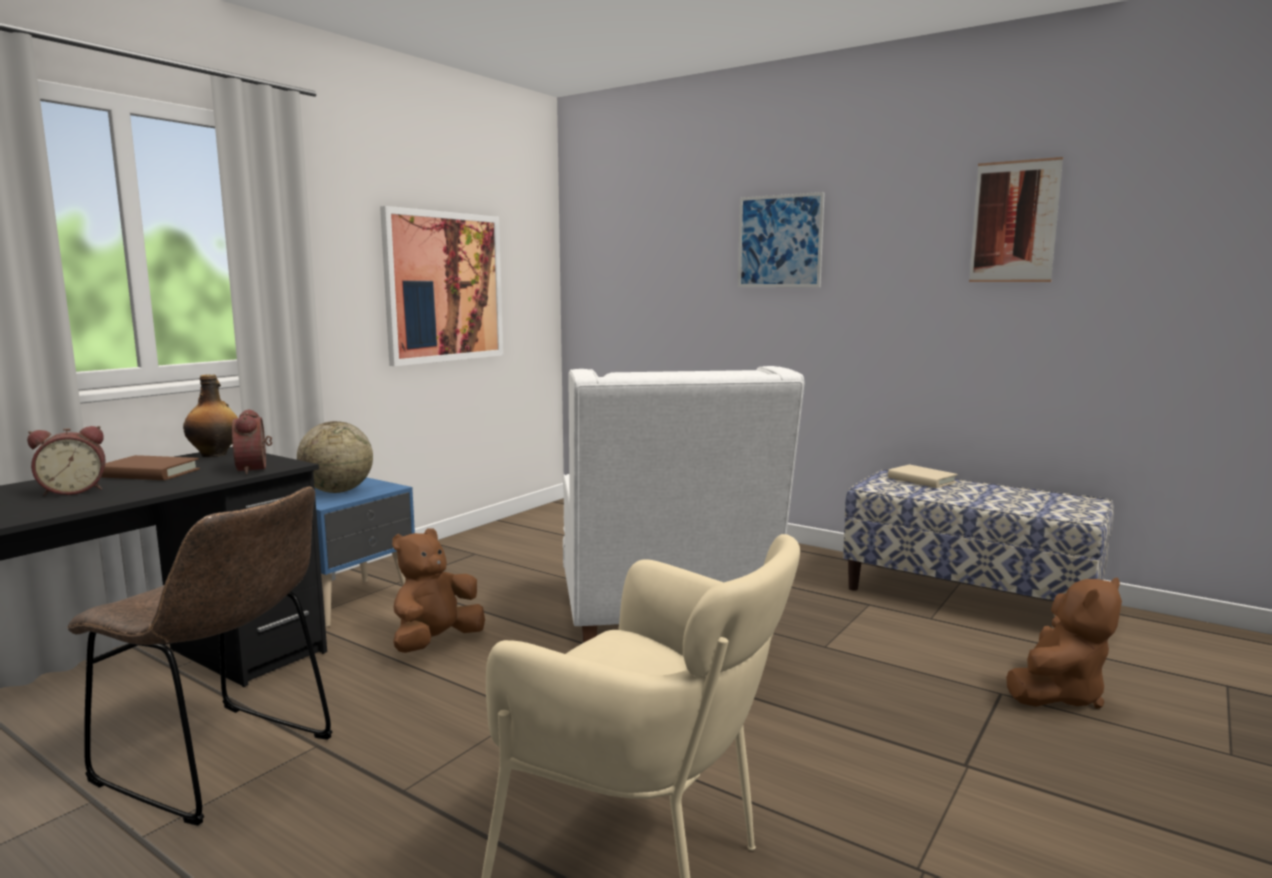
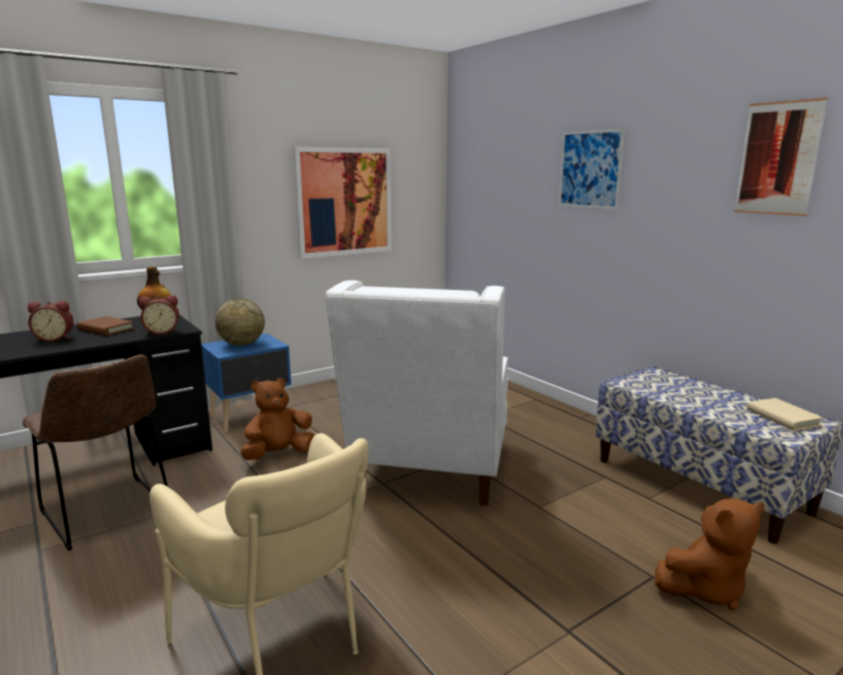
camera: 20 degrees right, 5 degrees up
alarm clock [232,409,272,475] -> alarm clock turned 105 degrees counterclockwise [139,295,179,334]
beige book [888,465,958,488] -> beige book moved to [747,398,823,431]

